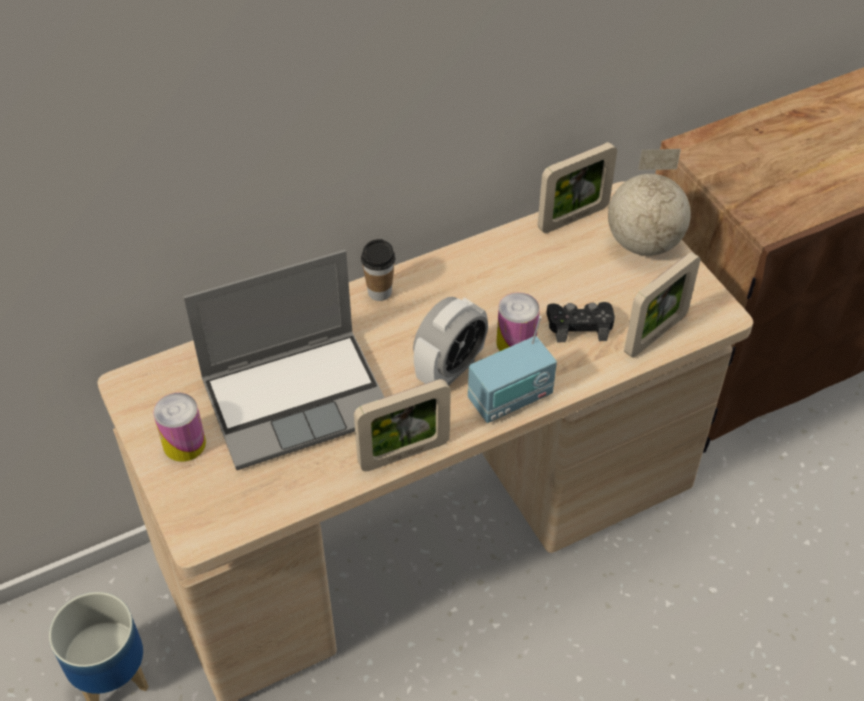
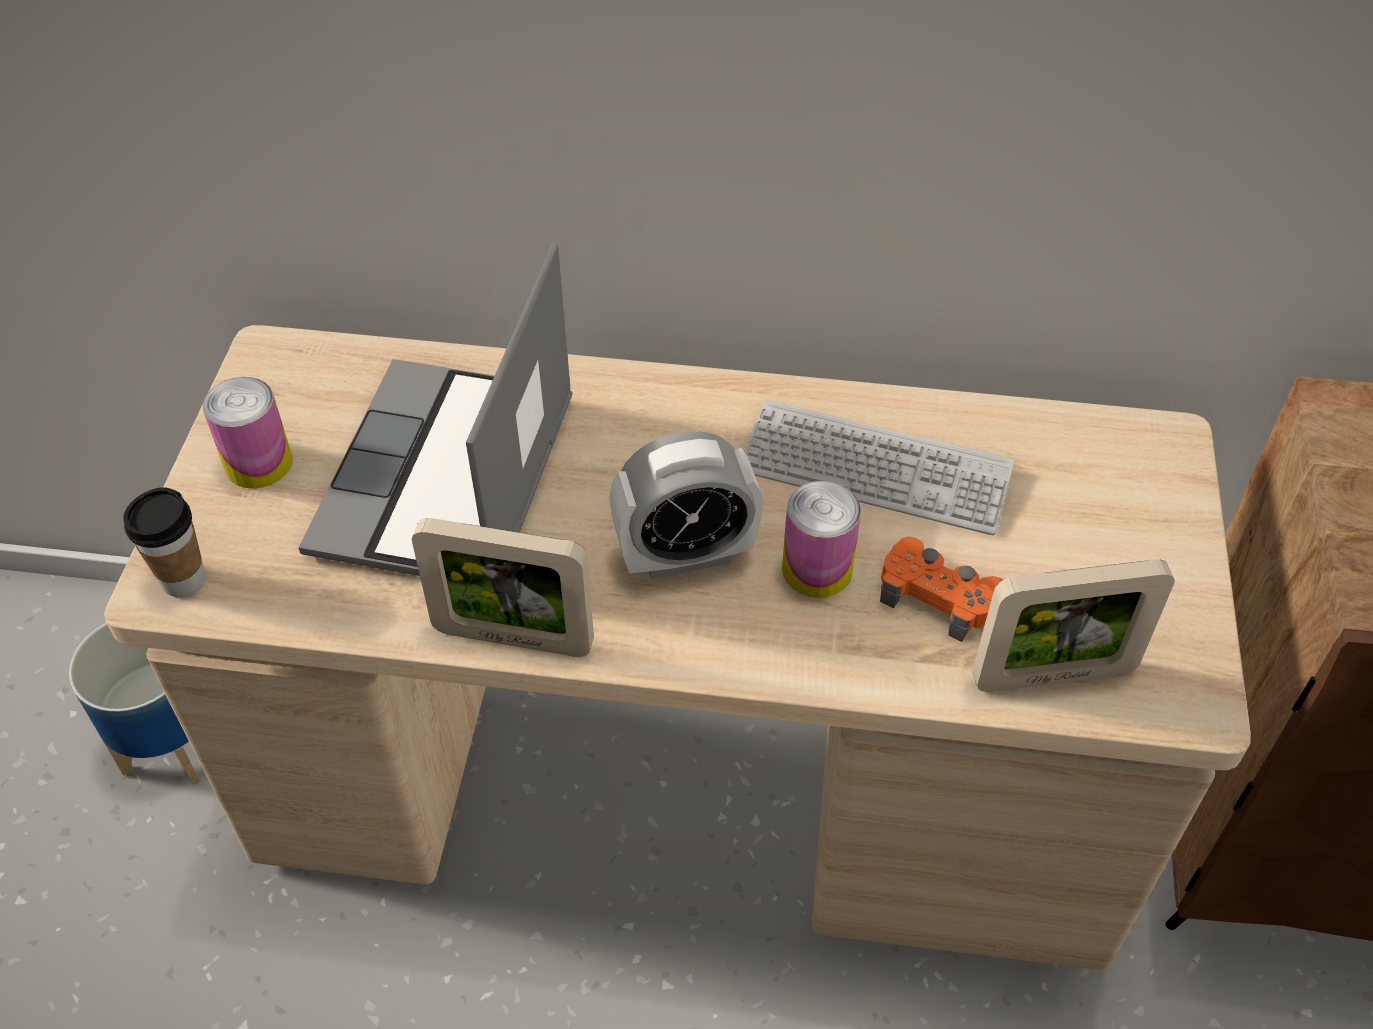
camera: 35 degrees right, 0 degrees up
laptop [184,250,385,470] -> laptop turned 90 degrees clockwise [298,242,573,576]
cup [361,239,395,301] -> cup moved to [123,487,206,597]
radio [468,316,557,423] -> none
picture frame [538,142,617,233] -> none
black game controller [546,302,615,342] -> orange game controller [880,536,1004,642]
globe [608,149,691,256] -> none
none -> keyboard [744,400,1015,535]

